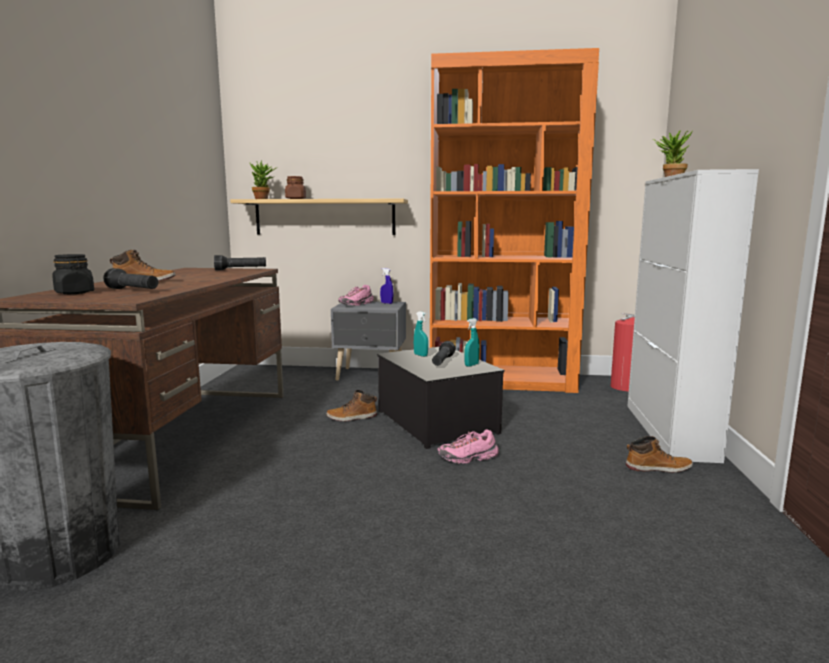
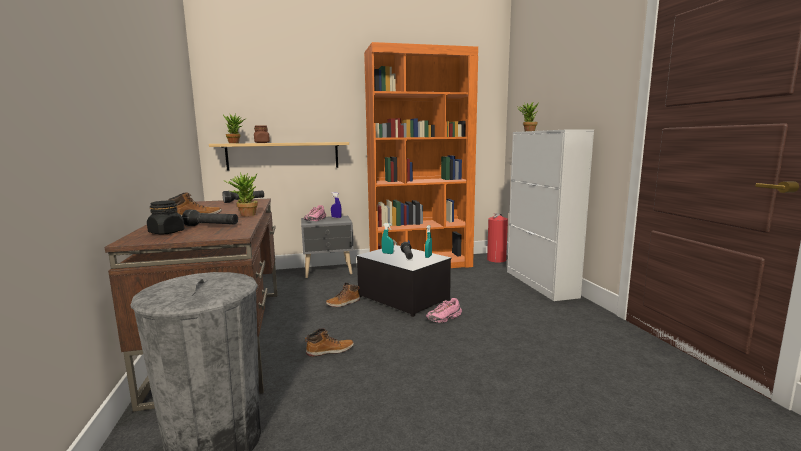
camera: 20 degrees left, 0 degrees up
boot [626,436,693,473] -> boot moved to [305,328,354,357]
none -> potted plant [223,172,258,216]

